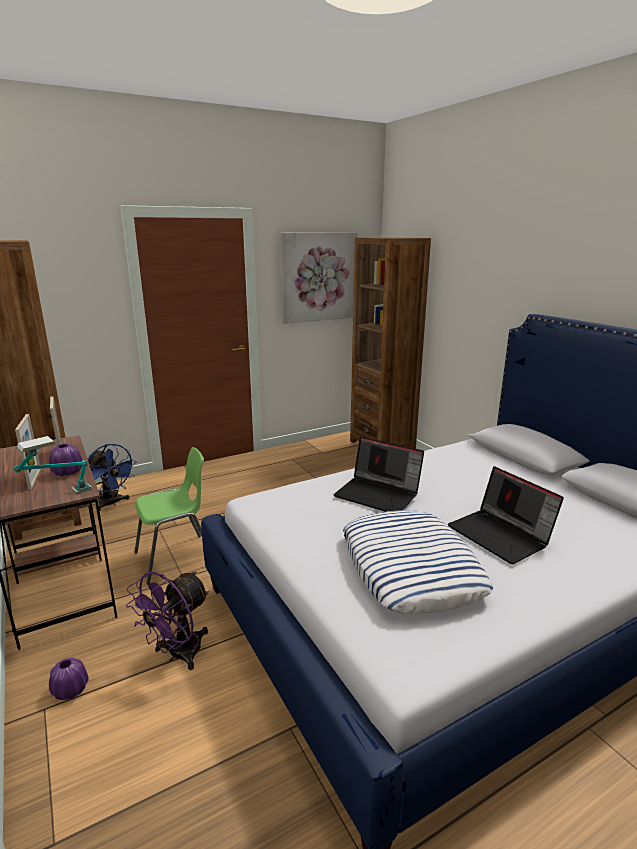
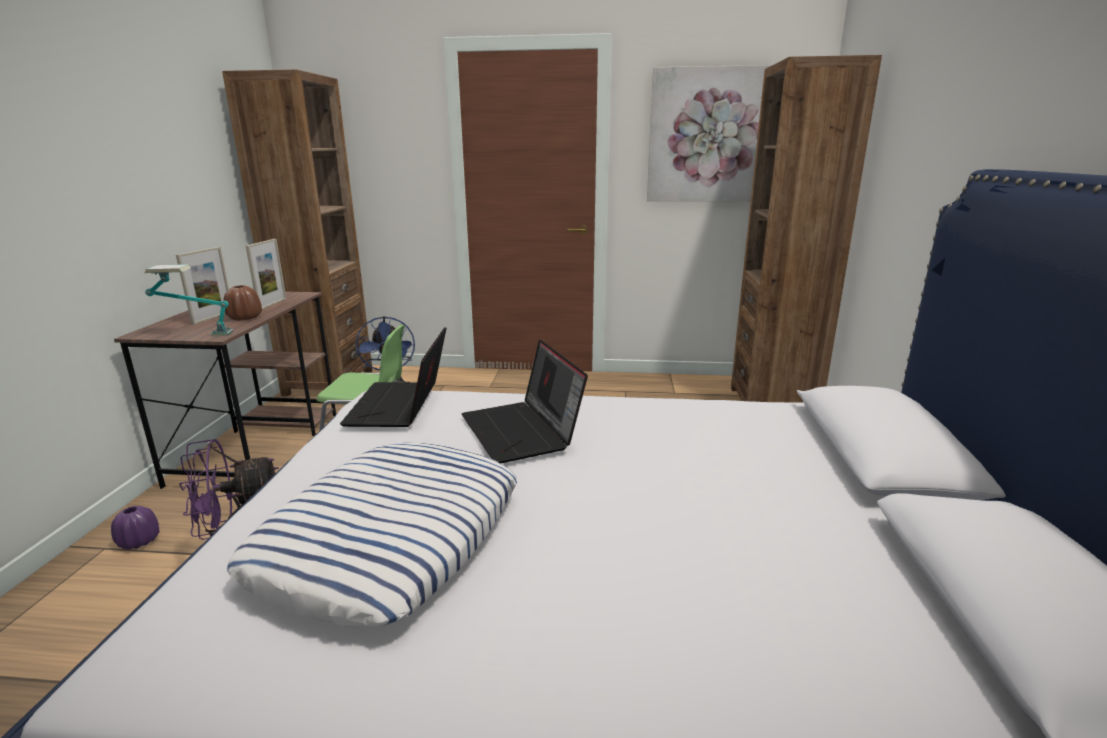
camera: 35 degrees right, 0 degrees up
purple vase [49,444,83,476] -> brown vase [223,285,262,321]
laptop [448,466,564,564] -> laptop moved to [340,327,446,427]

